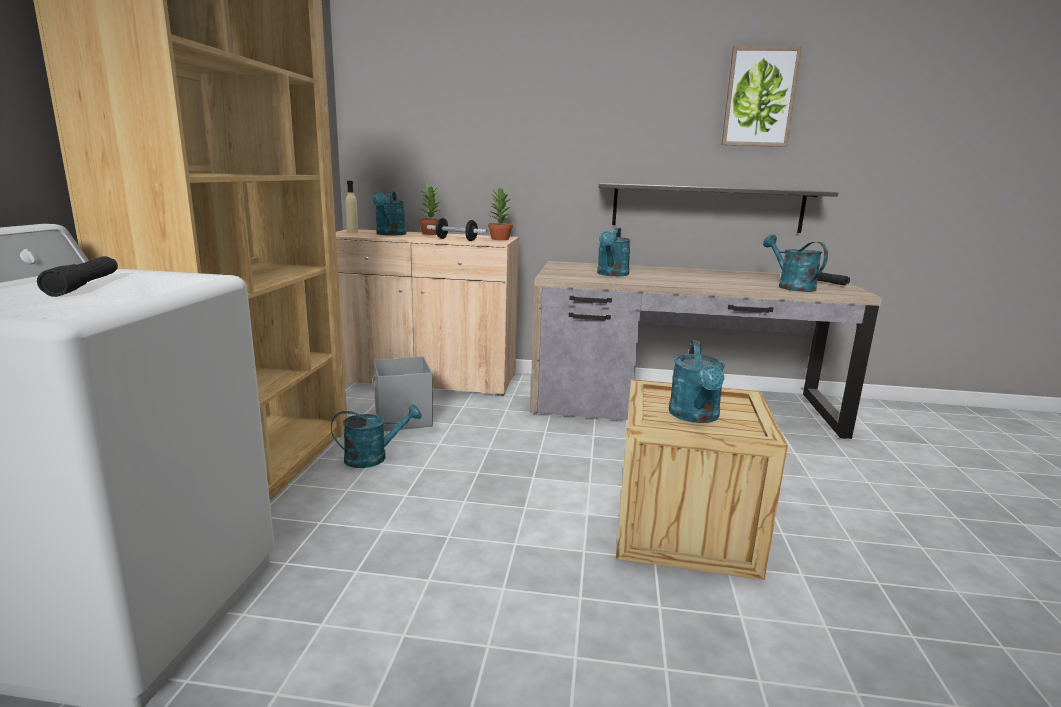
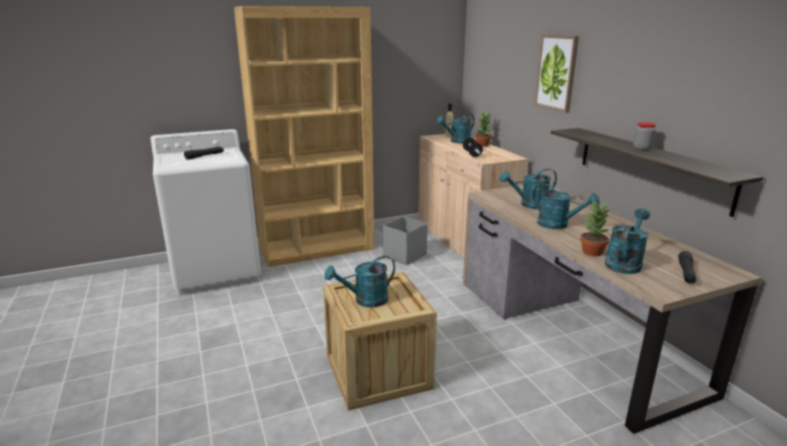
camera: 60 degrees right, 5 degrees up
turquoise watering can [331,404,422,468] -> turquoise watering can moved to [533,183,600,229]
potted plant [488,188,513,240] -> potted plant moved to [580,200,611,256]
picture [721,46,802,147] -> picture moved to [534,34,579,113]
none -> jar [633,122,656,151]

